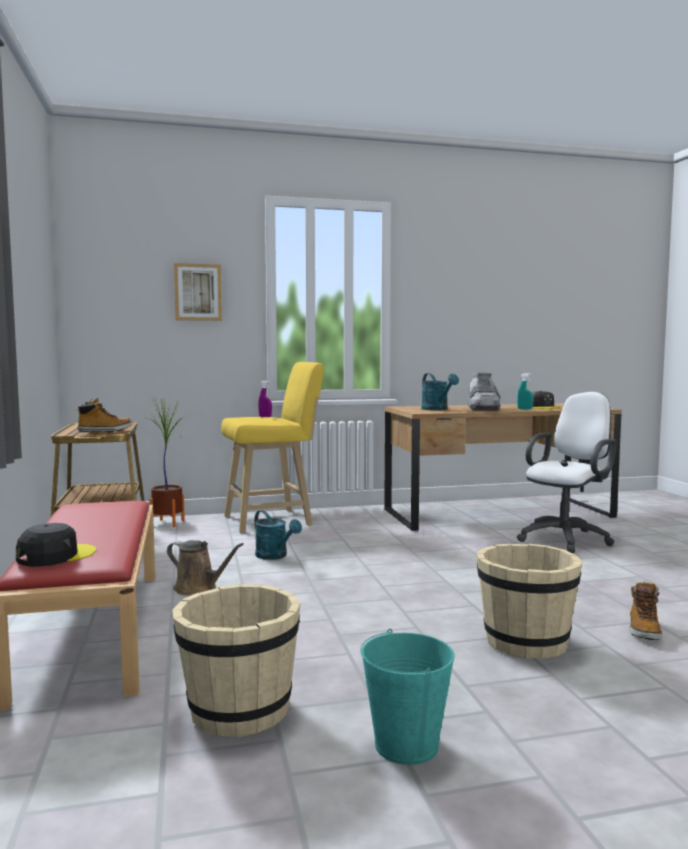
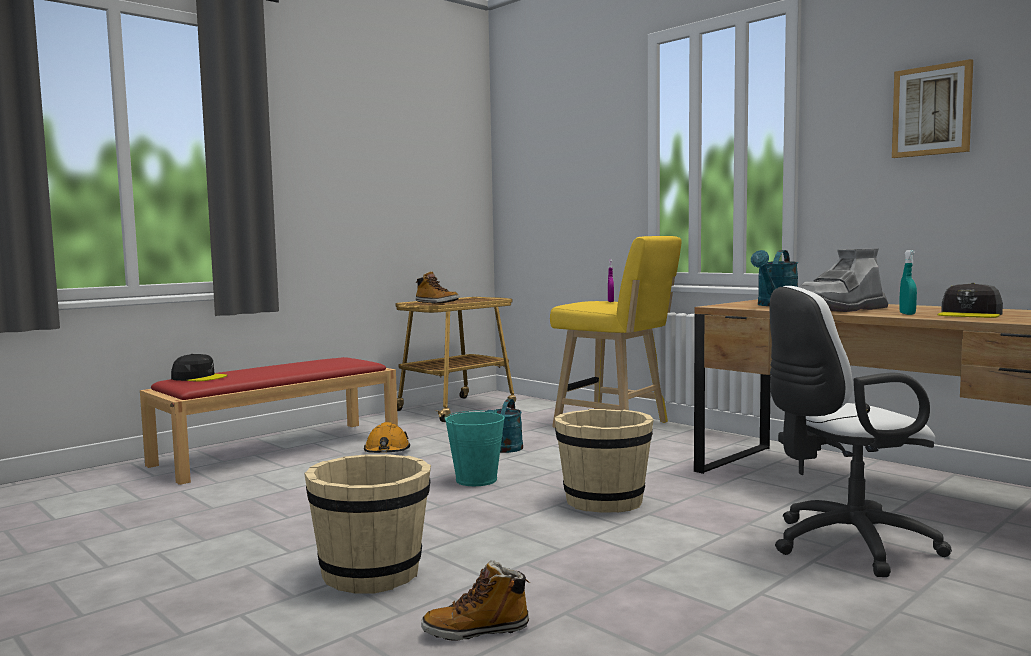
camera: 60 degrees right, 0 degrees up
potted plant [146,397,185,527] -> none
brown watering can [167,540,244,596] -> orange hard hat [364,422,410,453]
beige bucket [173,584,301,738] -> beige bucket moved to [554,409,654,513]
picture [174,263,222,321] -> picture moved to [892,59,973,158]
turquoise bucket [360,629,455,765] -> turquoise bucket moved to [445,410,505,486]
white office chair [517,392,617,553] -> white office chair turned 150 degrees clockwise [770,286,952,577]

